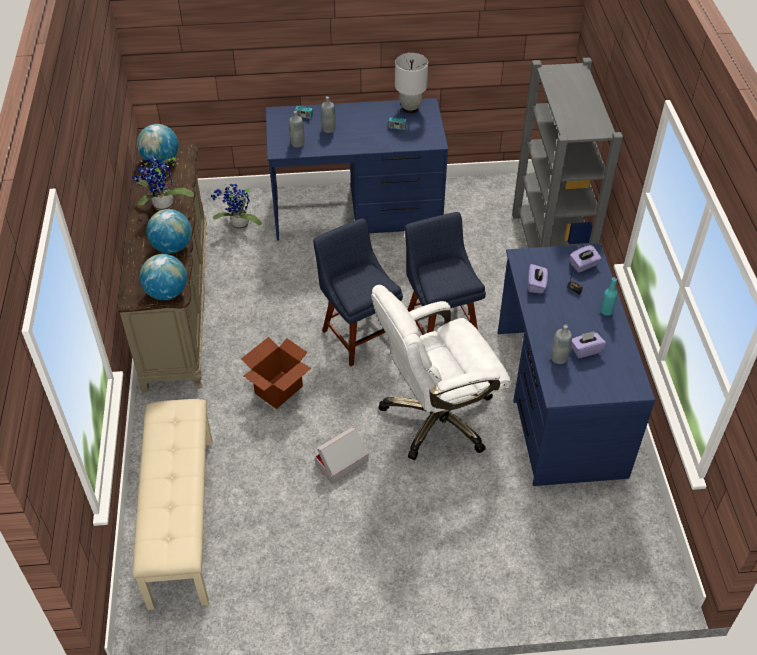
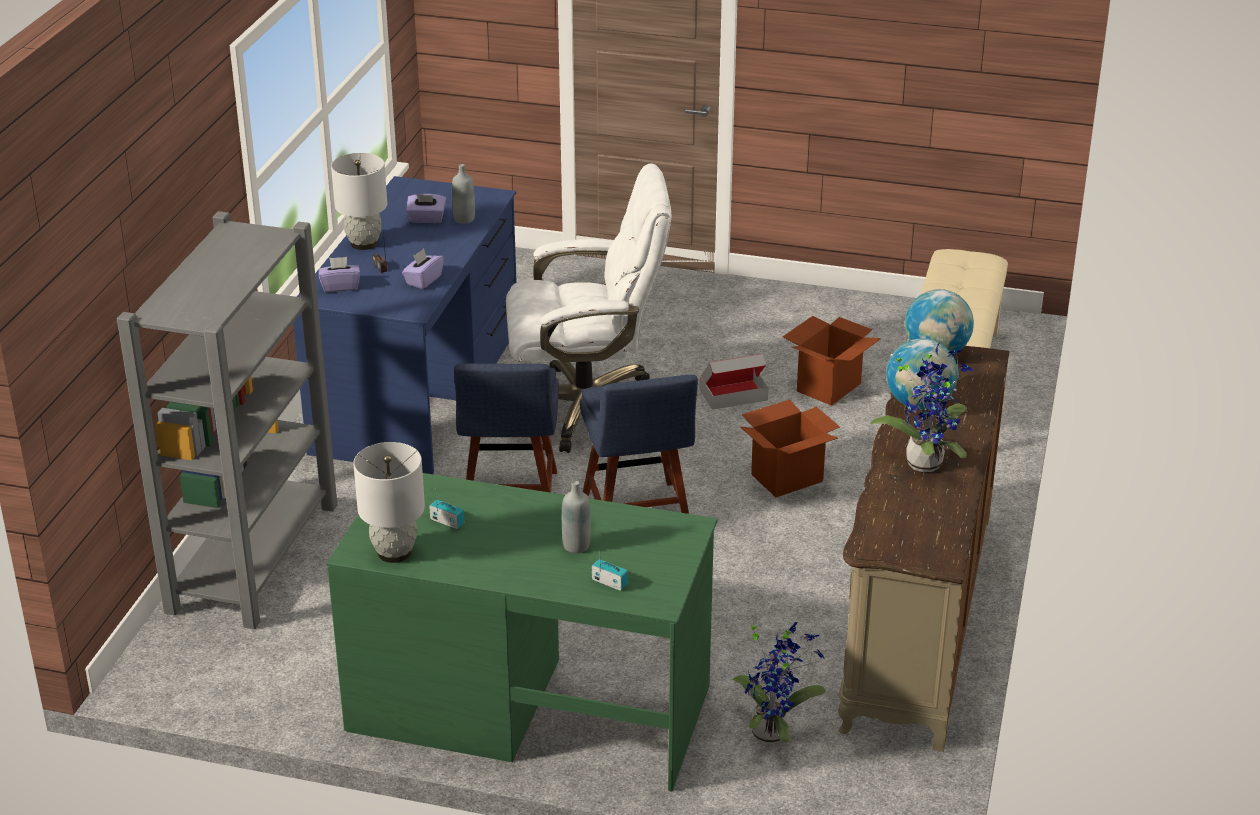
camera: 160 degrees left, 15 degrees down
globe [137,124,179,165] -> none
blue desk [266,98,448,241] -> green desk [327,473,718,791]
grey bottle [289,110,304,148] -> none
turquoise bottle [600,277,618,316] -> white table lamp [331,153,387,250]
none -> cardboard box [783,316,881,406]

